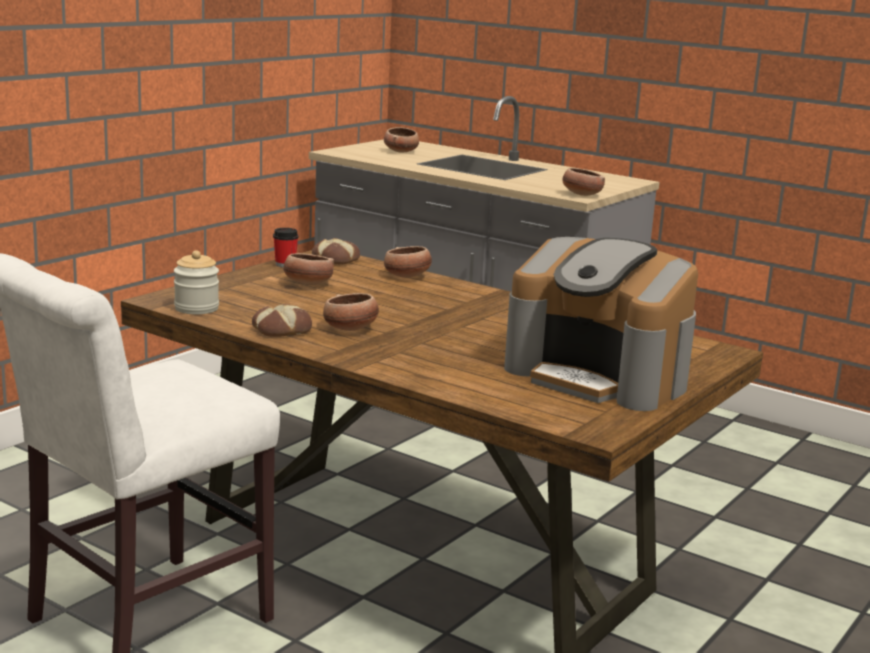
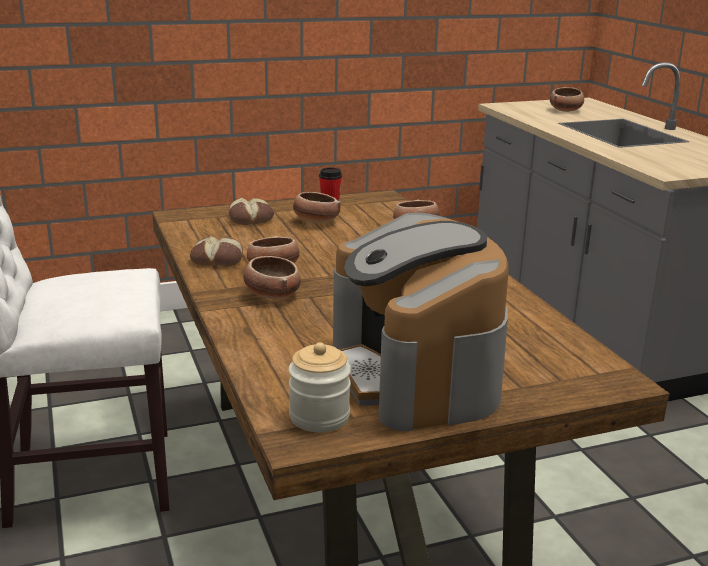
camera: 35 degrees right, 5 degrees up
jar [174,250,219,314] -> jar moved to [289,342,351,432]
bread [312,238,360,265] -> bread moved to [229,197,274,225]
bowl [562,168,605,196] -> bowl moved to [243,256,301,299]

